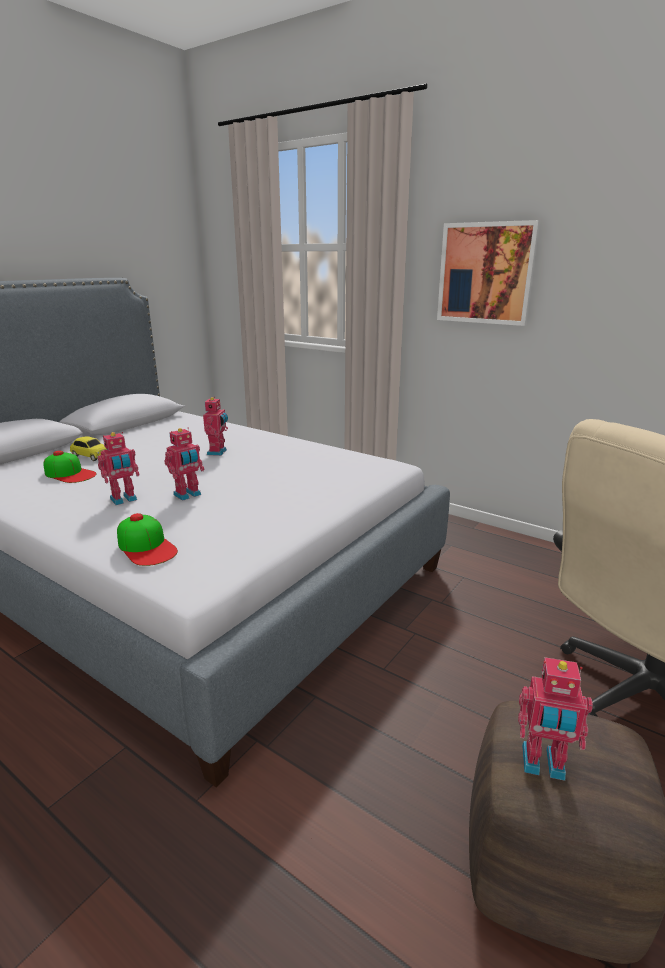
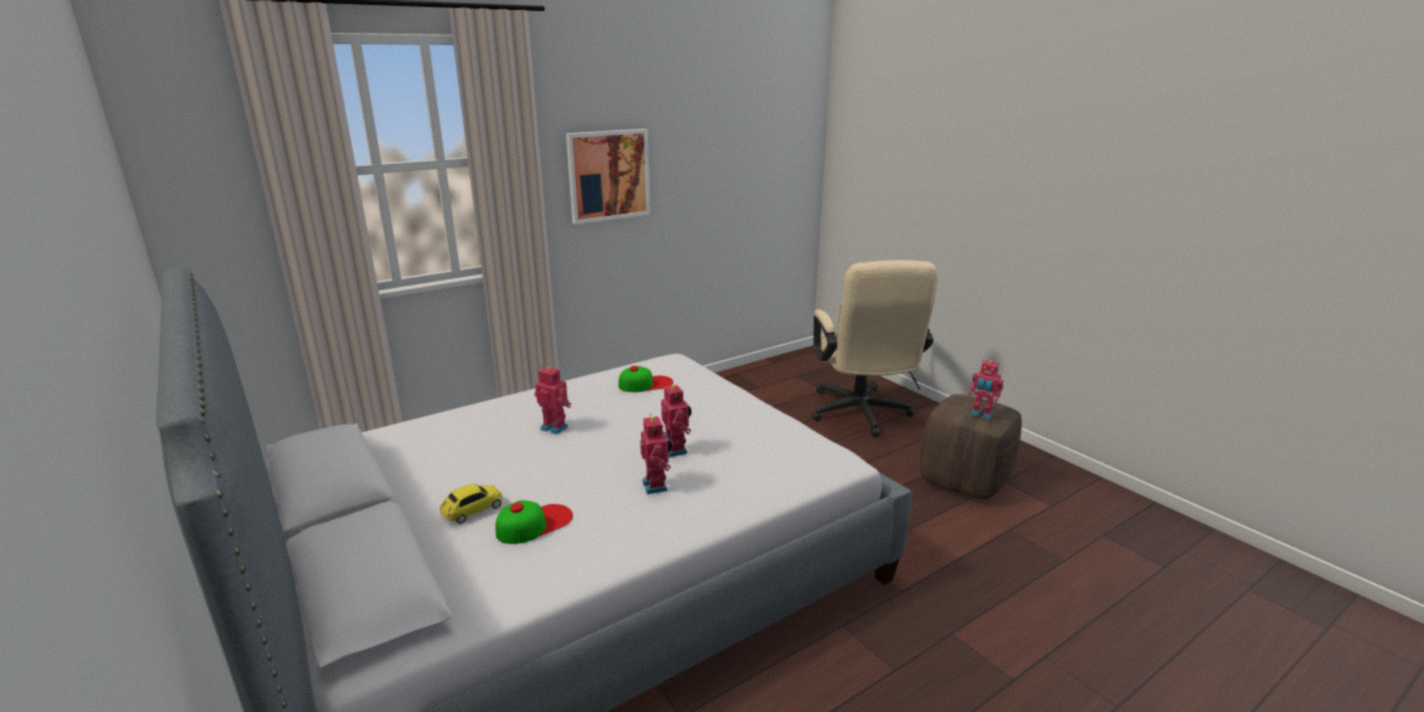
camera: 70 degrees left, 0 degrees up
cap [117,513,178,566] -> cap moved to [619,366,673,392]
toy robot [518,657,593,781] -> toy robot turned 90 degrees clockwise [969,360,1004,420]

